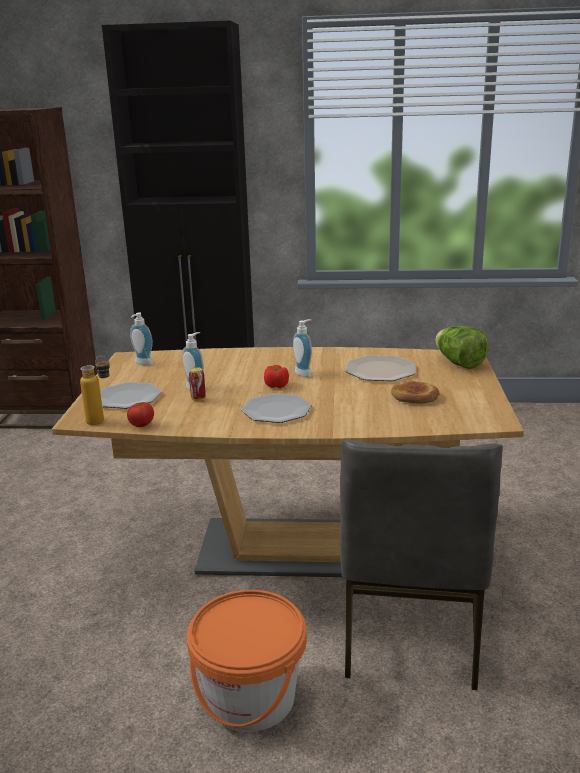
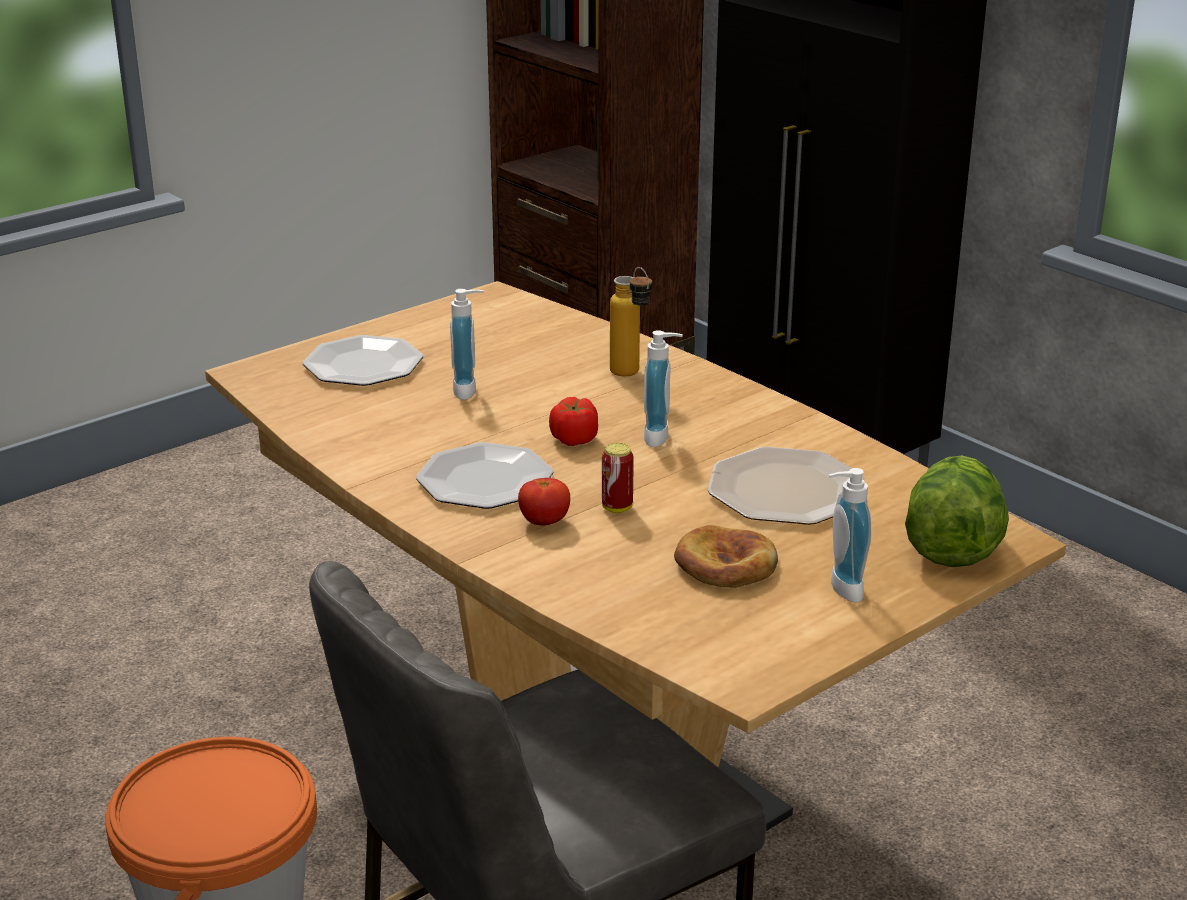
camera: 45 degrees right, 5 degrees up
bottle [80,356,110,425] -> bottle moved to [610,267,652,376]
tomato [127,402,154,427] -> tomato moved to [518,478,570,526]
soap dispenser [130,313,153,365] -> soap dispenser moved to [829,468,872,602]
can [189,367,206,401] -> can moved to [602,443,634,513]

